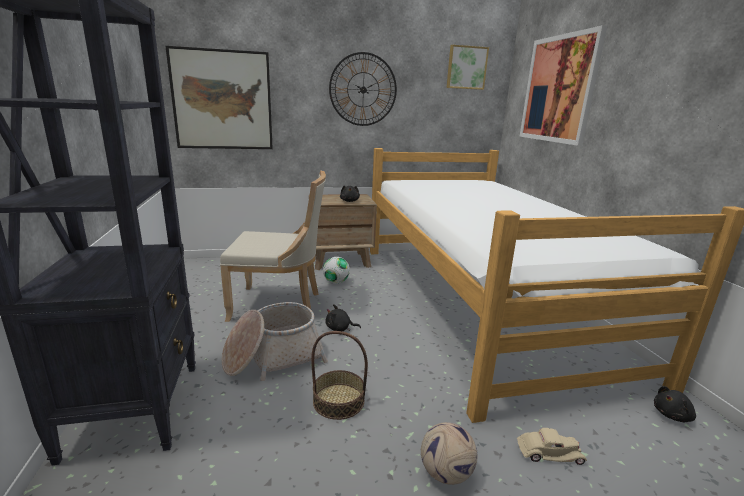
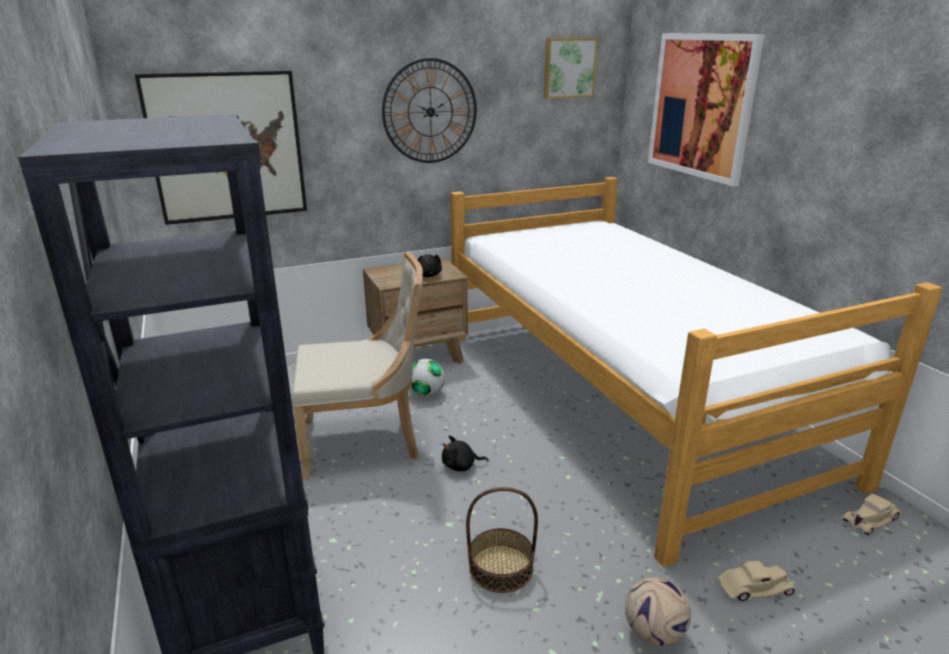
camera: 10 degrees left, 5 degrees up
basket [222,302,328,381] -> none
black plush toy [654,386,696,422] -> beige toy car [843,494,902,535]

